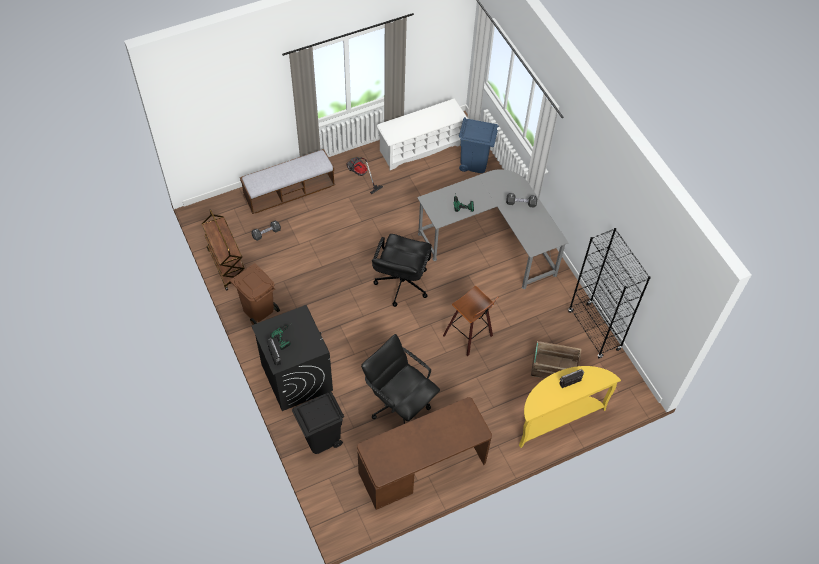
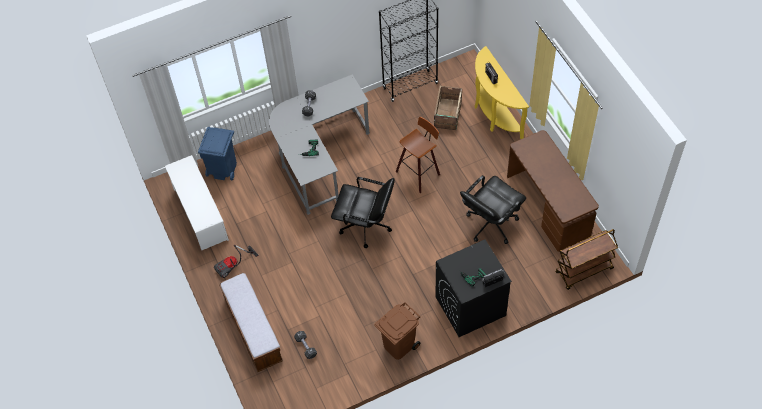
camera: 85 degrees left, 0 degrees up
brown cart [202,209,245,291] -> brown cart moved to [555,229,618,290]
black trash can [292,391,344,454] -> none

